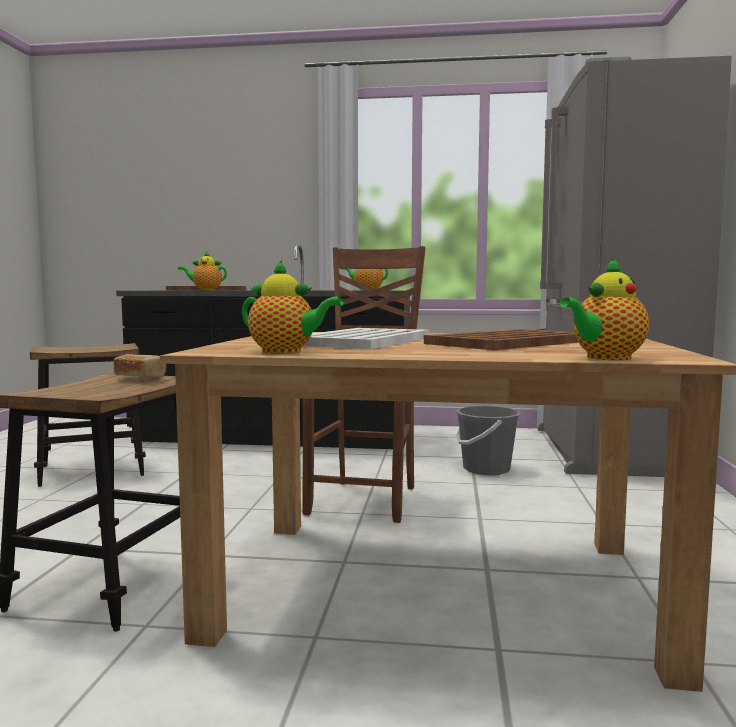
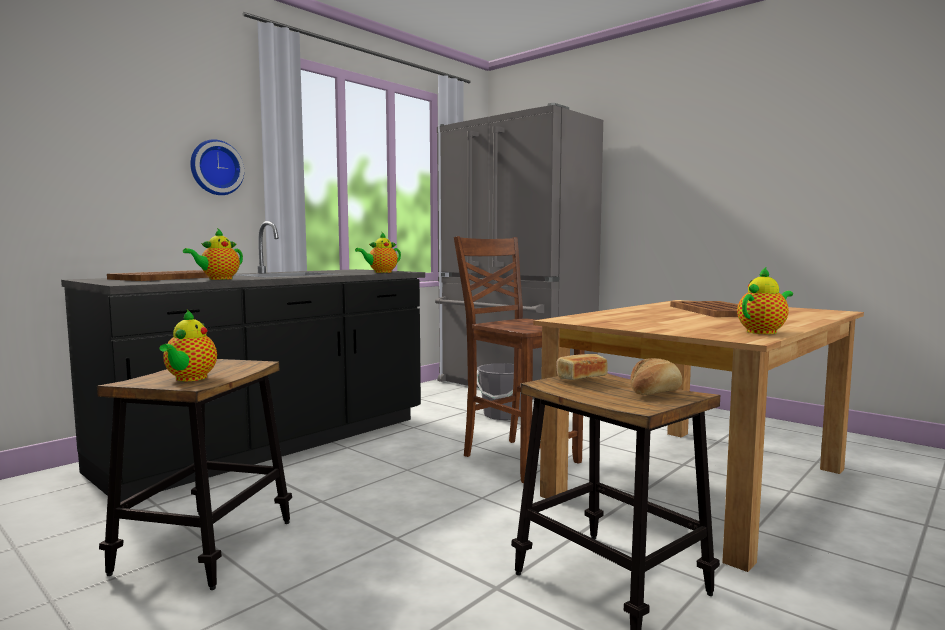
camera: 55 degrees left, 0 degrees up
white tray [304,328,429,349] -> none
teapot [560,257,649,360] -> teapot moved to [160,310,217,381]
none -> wall clock [190,139,244,195]
none -> bread [630,358,682,395]

